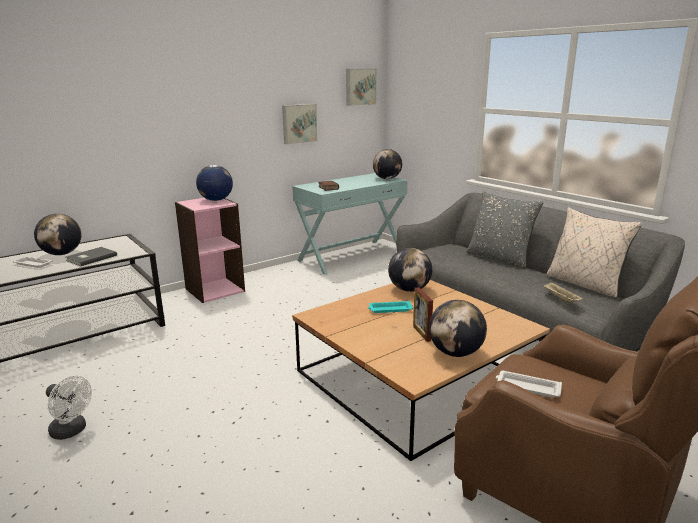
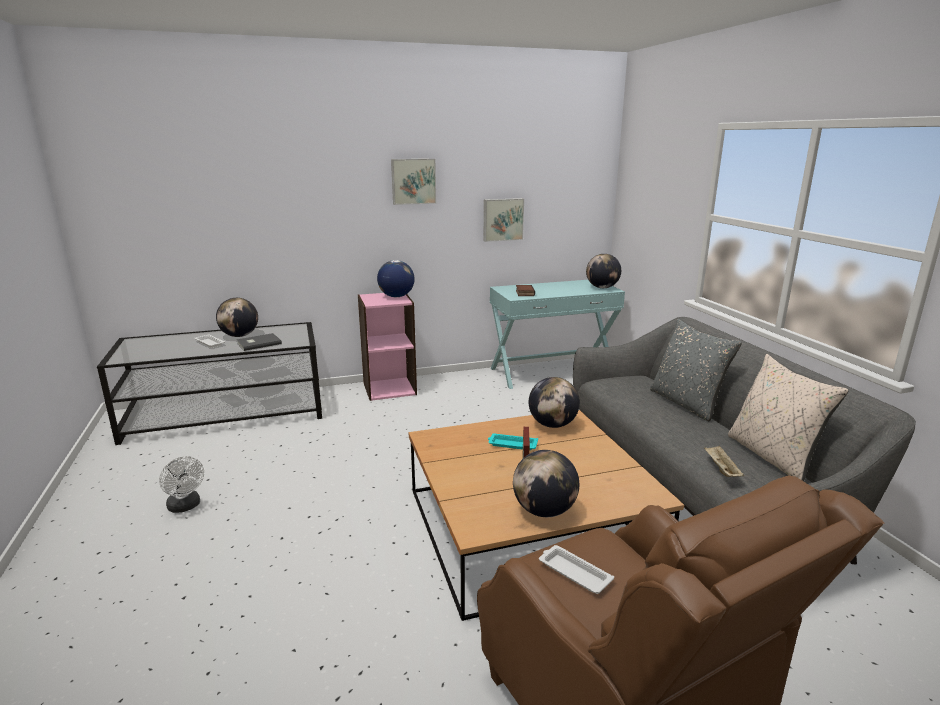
camera: 20 degrees right, 0 degrees up
picture [346,68,376,106] -> picture moved to [391,159,436,205]

